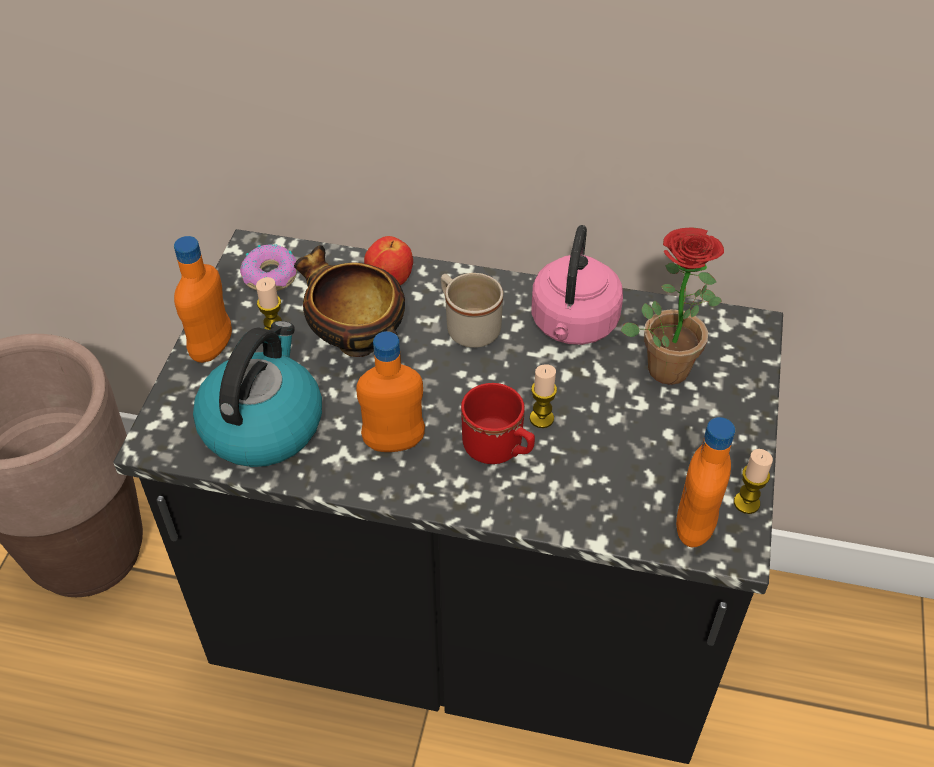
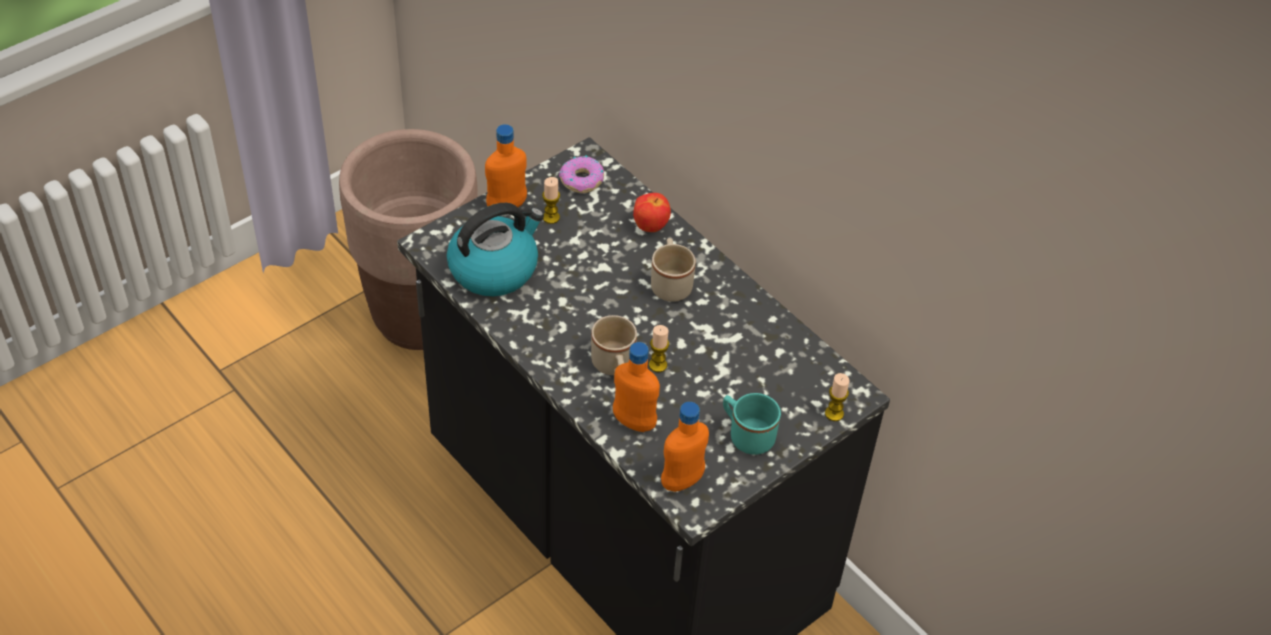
camera: 35 degrees right, 0 degrees up
bowl [294,245,405,357] -> none
orange bottle [356,331,425,452] -> orange bottle moved to [613,342,660,432]
red mug [461,383,535,464] -> beige mug [591,315,637,375]
pink kettle [531,225,623,345] -> none
potted plant [620,227,724,385] -> none
candle [734,449,773,514] -> candle moved to [825,373,849,421]
none -> turquoise mug [723,393,781,455]

